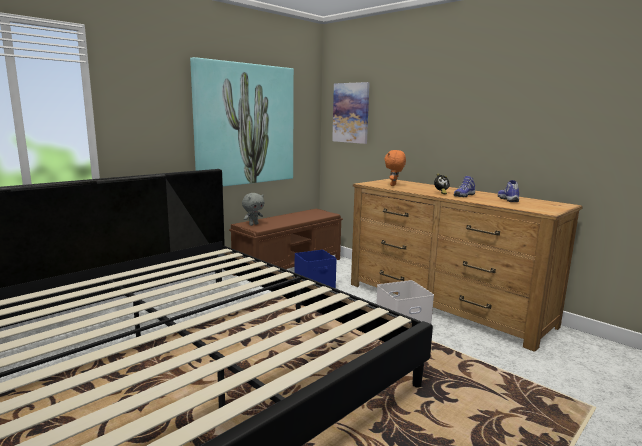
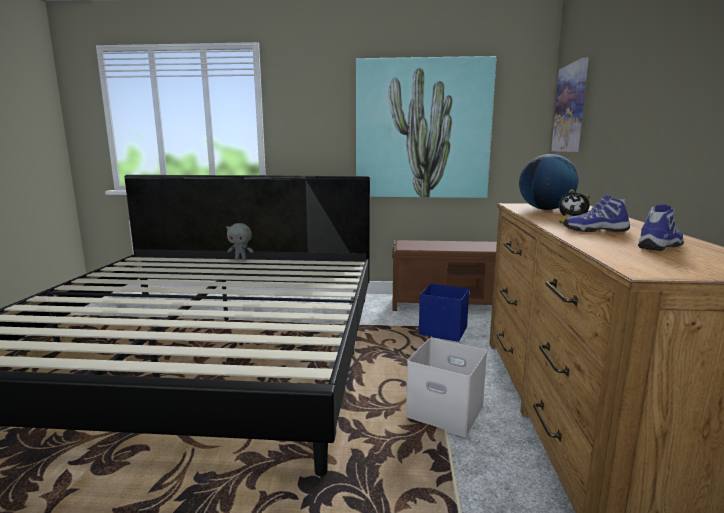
camera: 50 degrees right, 0 degrees up
grey plush toy [242,193,264,226] -> grey plush toy moved to [226,223,253,260]
orange plush toy [384,150,406,186] -> globe [519,154,578,210]

